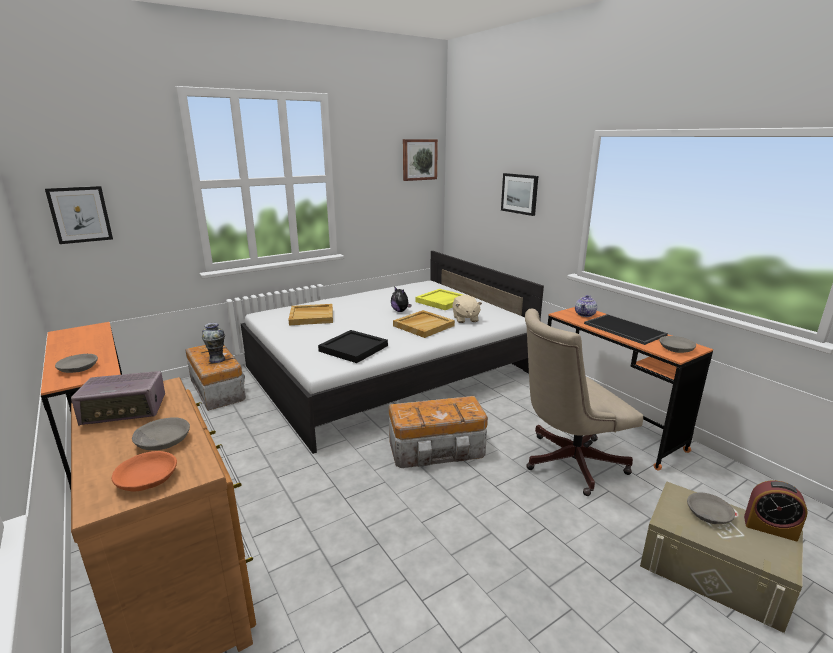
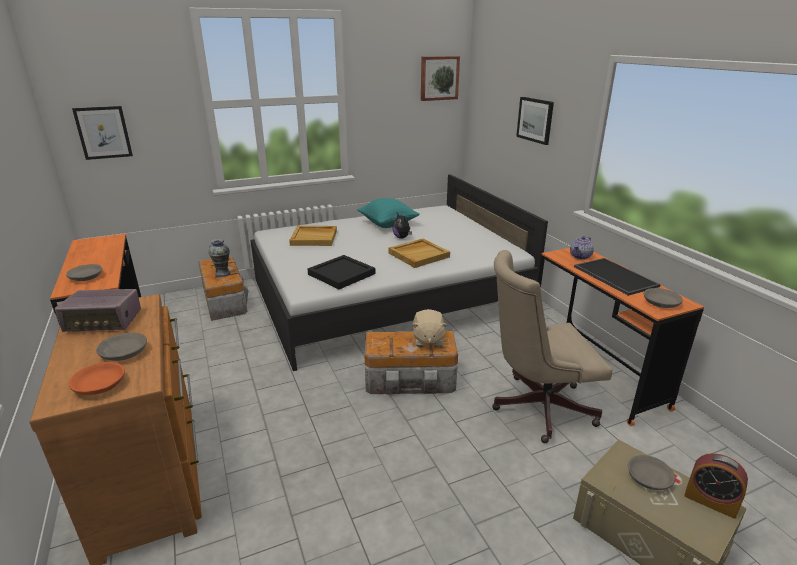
camera: 10 degrees right, 5 degrees up
yellow tray [415,289,463,310] -> none
beige plush toy [452,295,482,323] -> beige plush toy moved to [412,309,448,347]
none -> turquoise pillow [357,198,420,228]

